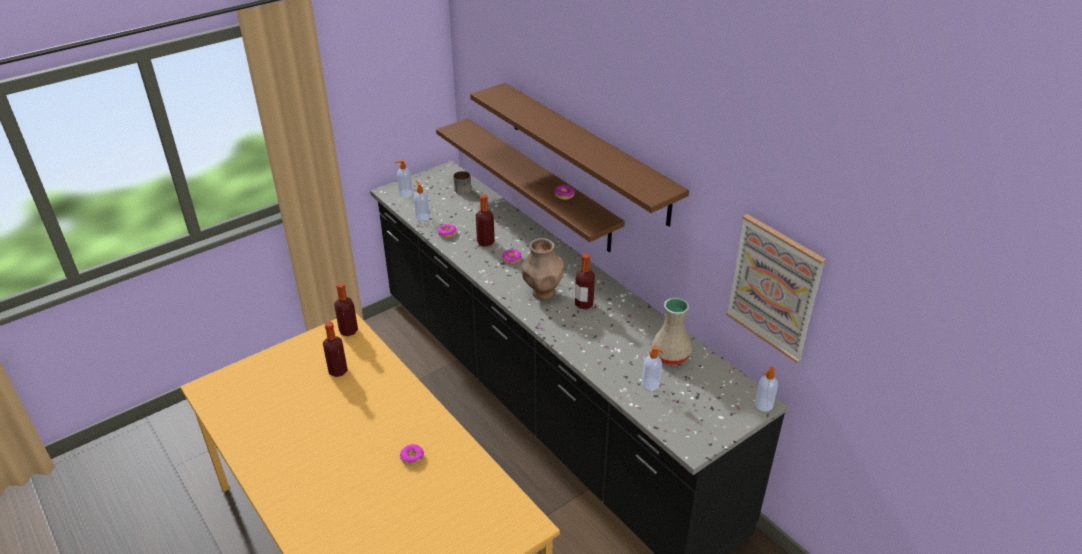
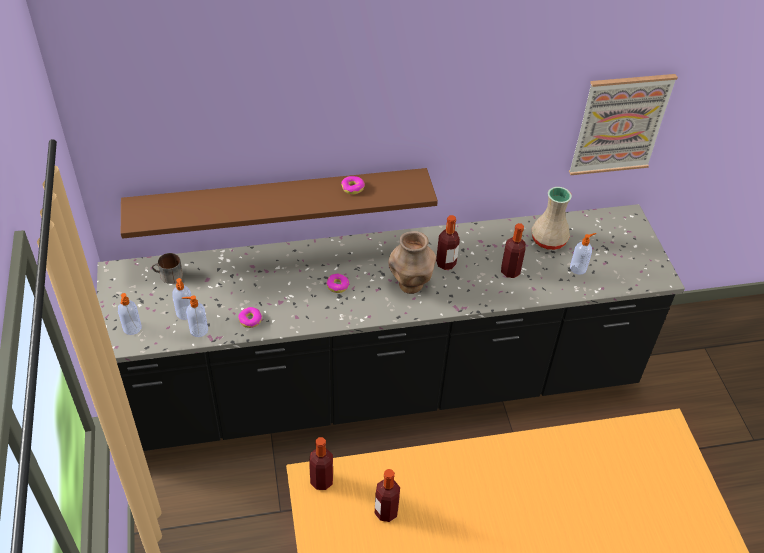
camera: 65 degrees left, 10 degrees up
donut [400,444,424,466] -> none
brown shelf [470,83,689,226] -> none
bottle [476,194,495,247] -> bottle moved to [501,223,526,278]
soap dispenser [755,367,778,412] -> soap dispenser moved to [172,278,191,320]

